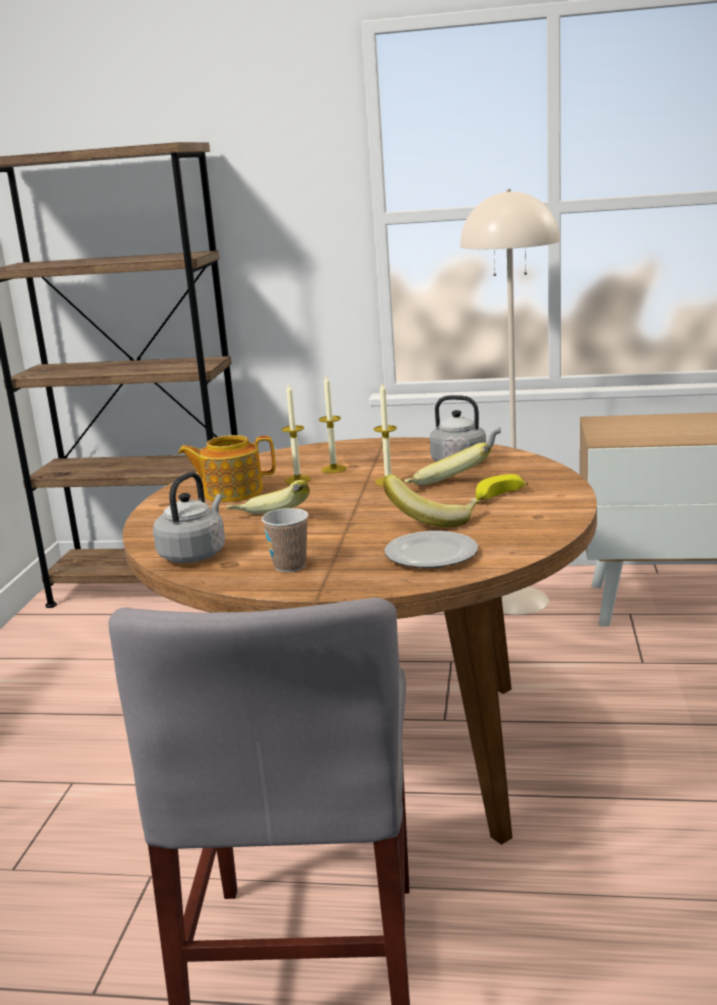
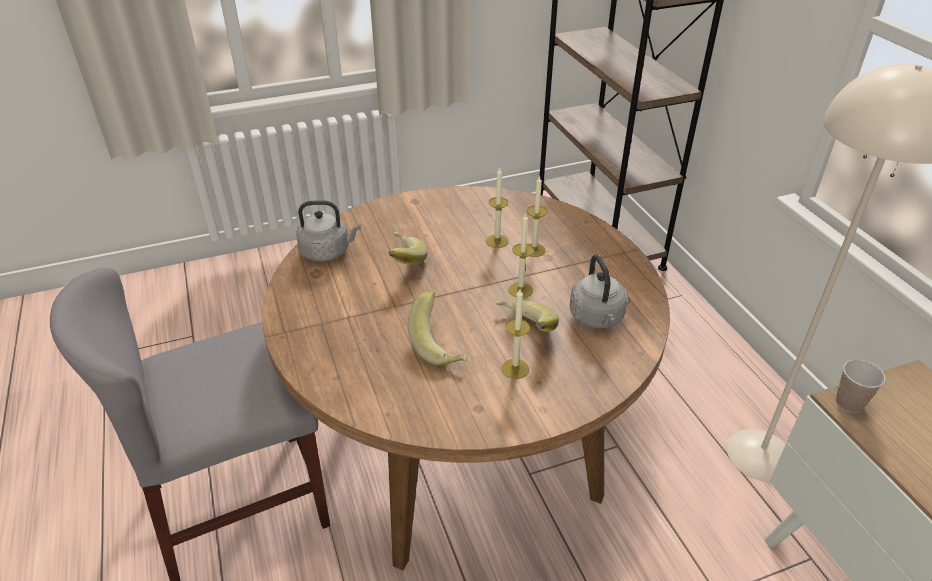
camera: 60 degrees right, 20 degrees up
teapot [178,435,275,502] -> none
cup [262,508,308,572] -> cup moved to [836,359,886,413]
plate [384,531,478,568] -> none
banana [476,474,528,500] -> candle [502,289,530,379]

